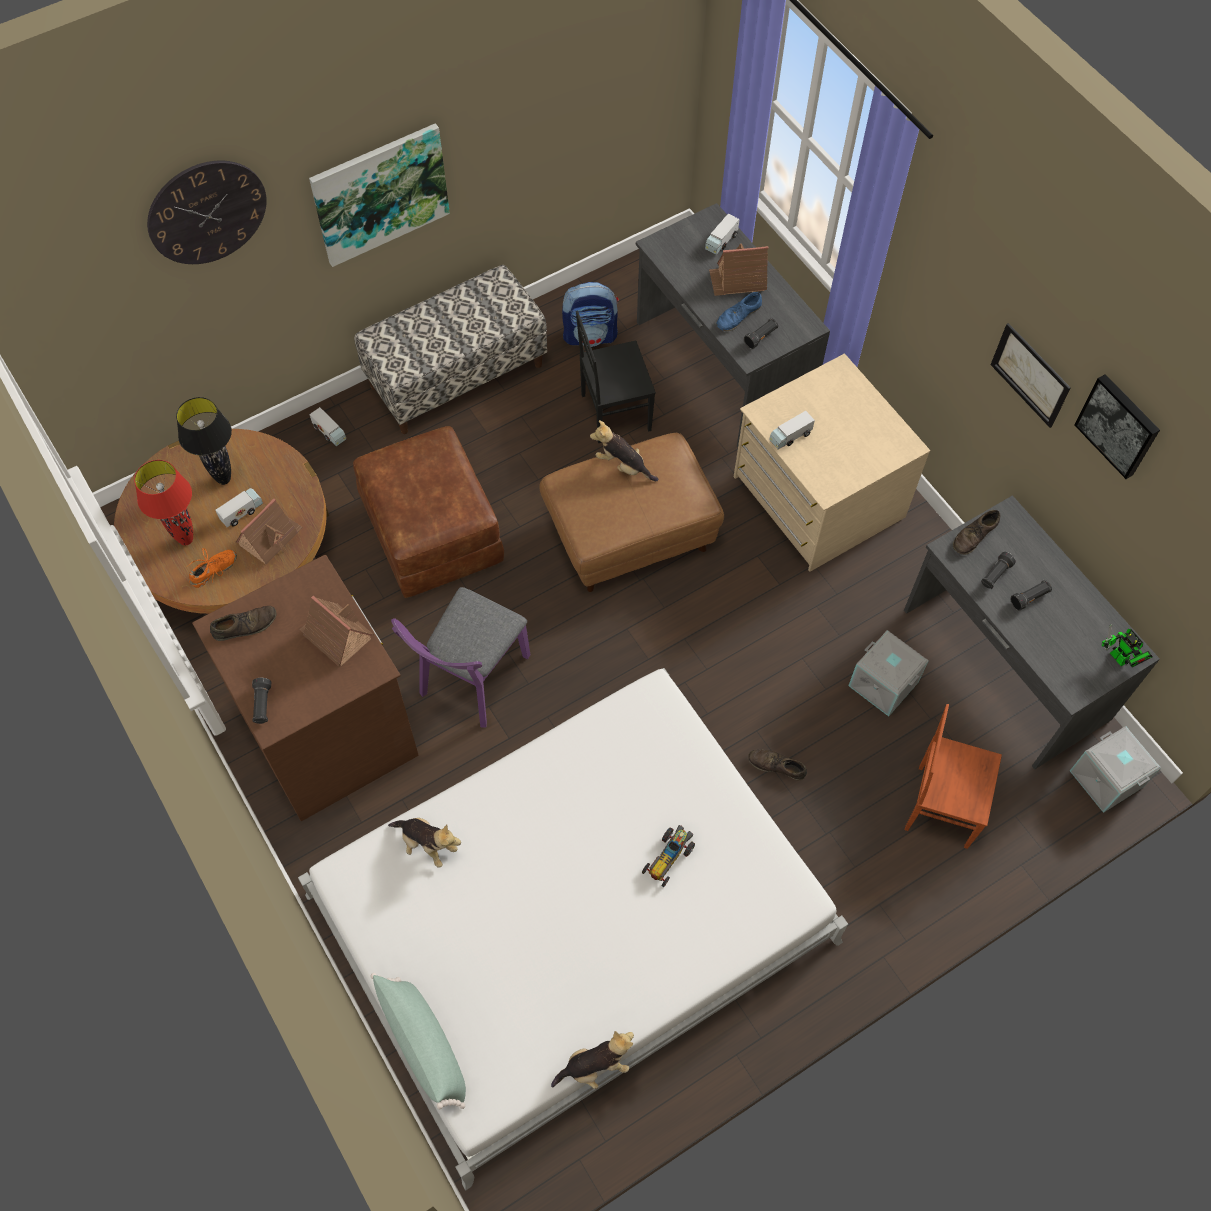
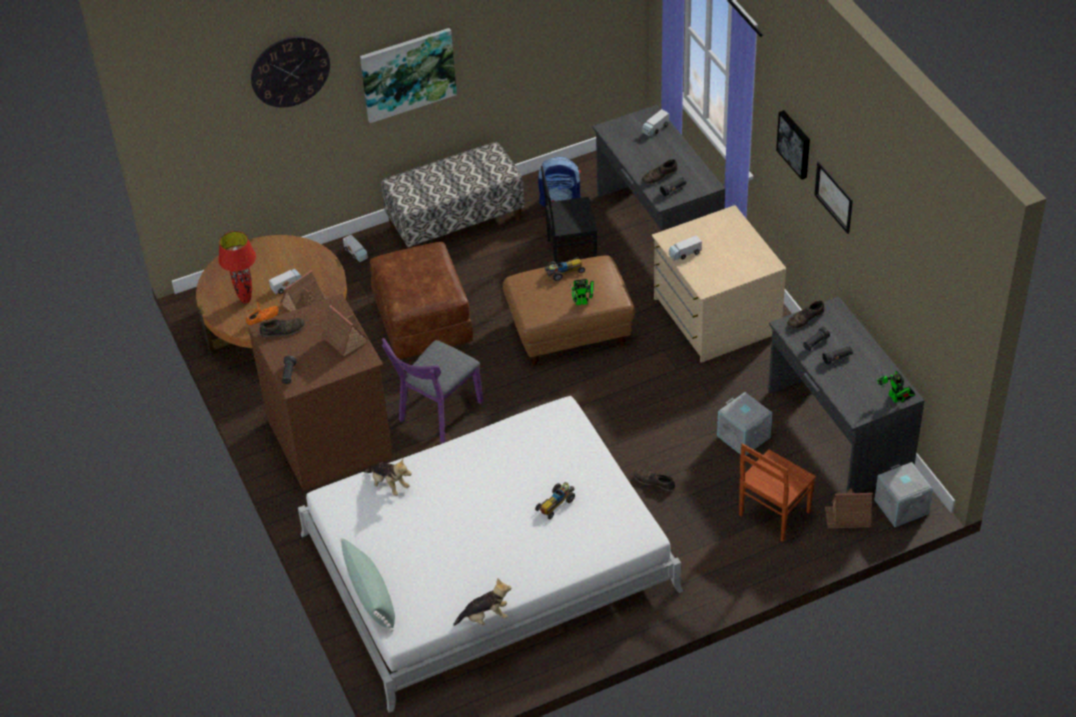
camera: 10 degrees right, 15 degrees down
black table lamp [176,397,232,485] -> none
plush toy [590,420,659,481] -> toy car [545,257,585,281]
toy house [709,243,769,296] -> toy house moved to [825,488,873,528]
blue shoe [716,292,762,331] -> brown shoe [642,159,678,185]
brown chair [904,704,1002,849] -> brown chair turned 75 degrees counterclockwise [739,443,816,541]
picture [1074,374,1160,479] -> picture moved to [776,110,810,180]
none -> toy robot [570,279,594,305]

